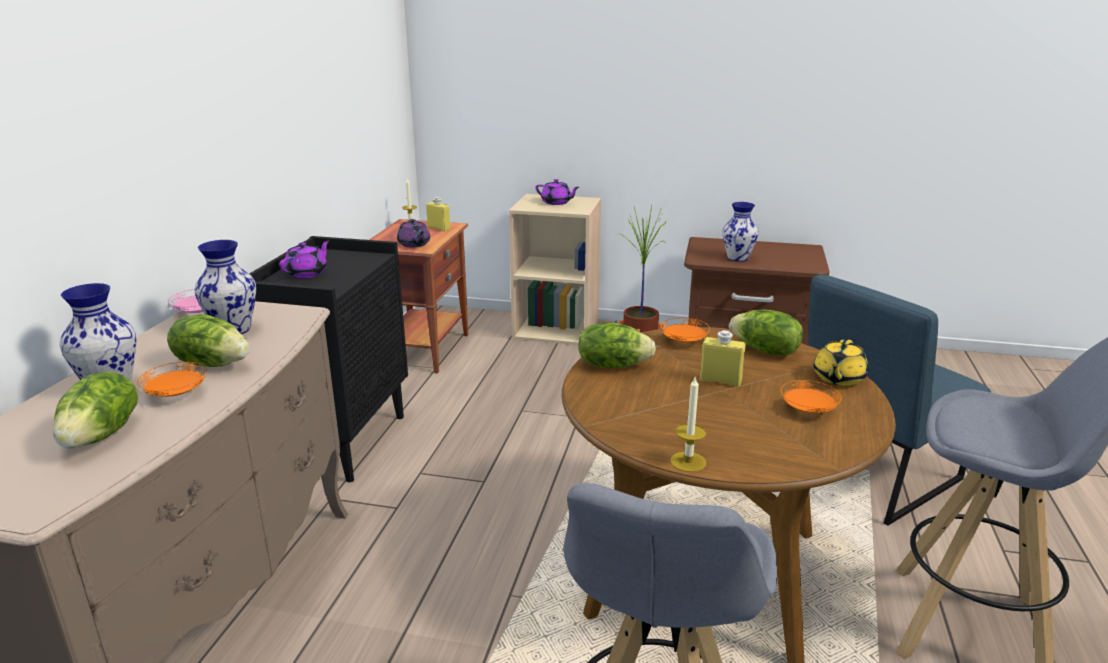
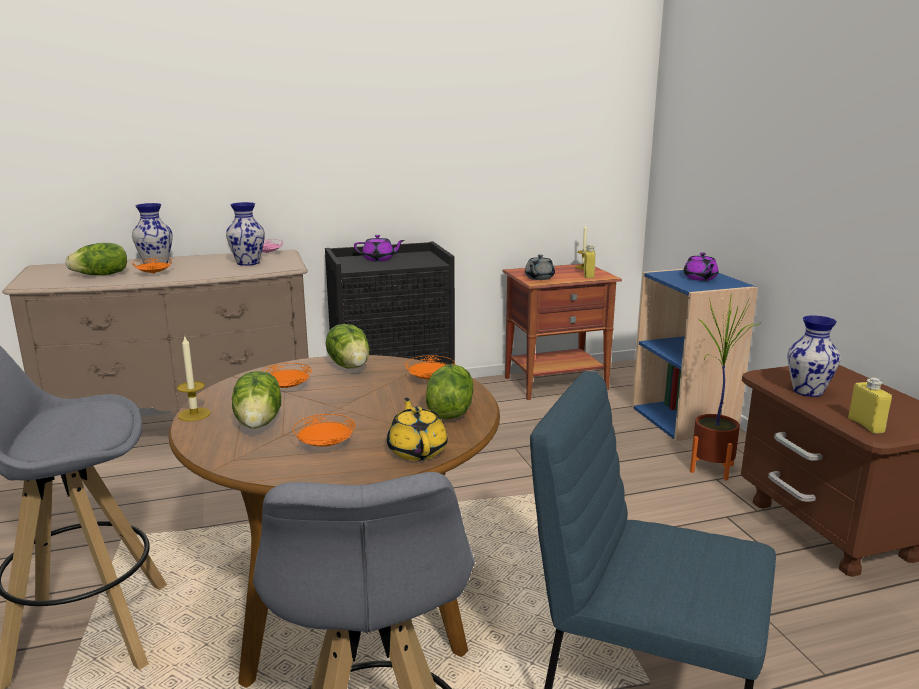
camera: 60 degrees right, 5 degrees down
lettuce [167,315,250,367] -> lettuce moved to [232,371,281,429]
purple teapot [397,219,430,248] -> grey teapot [525,255,555,280]
beige bookcase [509,194,601,345] -> blue bookcase [632,269,758,441]
yellow bottle [700,330,746,387] -> yellow bottle moved to [848,378,892,434]
yellow teapot [813,340,869,386] -> yellow teapot turned 75 degrees clockwise [387,398,448,461]
none -> orange plate [261,363,312,388]

